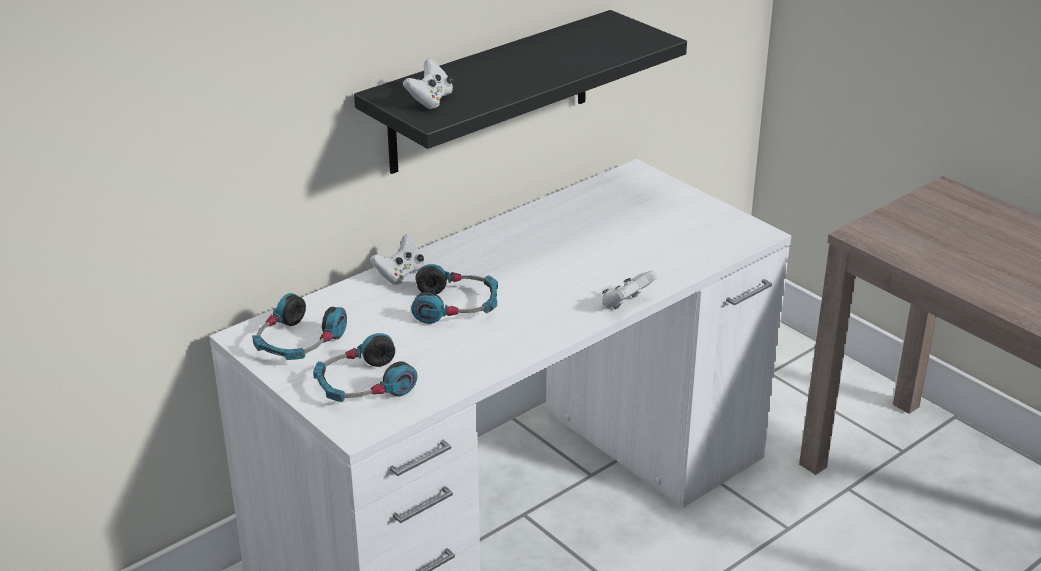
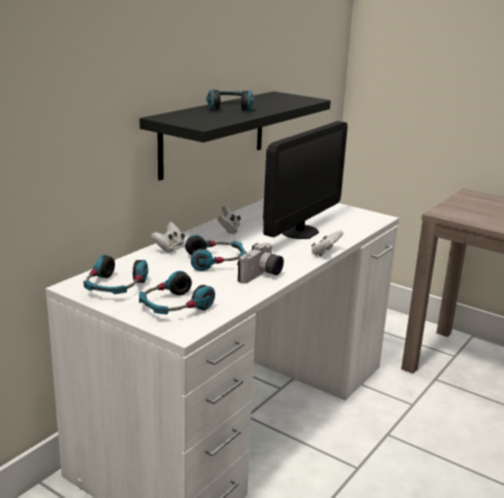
camera: 15 degrees left, 10 degrees down
white game controller [403,58,453,109] -> white game controller moved to [217,206,241,234]
none -> headphones [206,89,254,111]
none -> camera [237,243,284,284]
none -> monitor [263,121,348,239]

